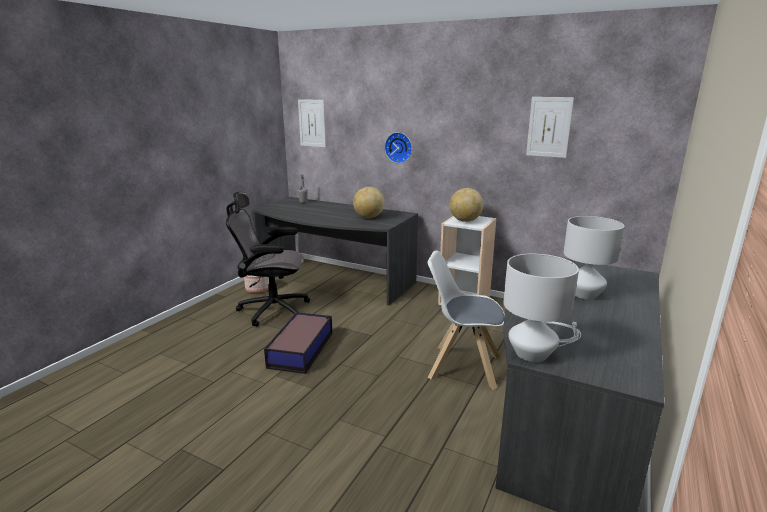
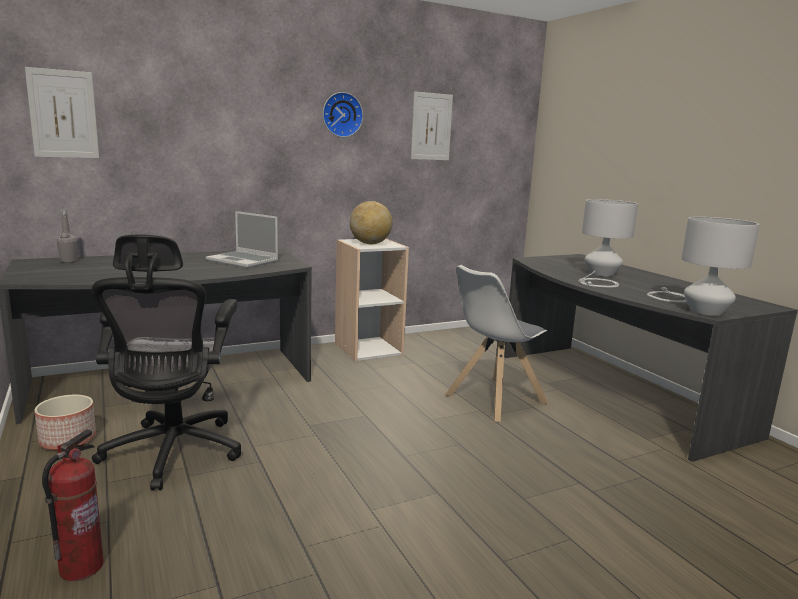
camera: 55 degrees left, 5 degrees down
office chair [226,192,310,327] -> office chair turned 45 degrees counterclockwise [92,234,241,490]
storage box [264,312,332,374] -> none
globe [353,187,385,218] -> laptop [206,211,278,268]
wall clock [385,132,412,163] -> wall clock moved to [323,92,363,137]
none -> fire extinguisher [42,429,104,581]

